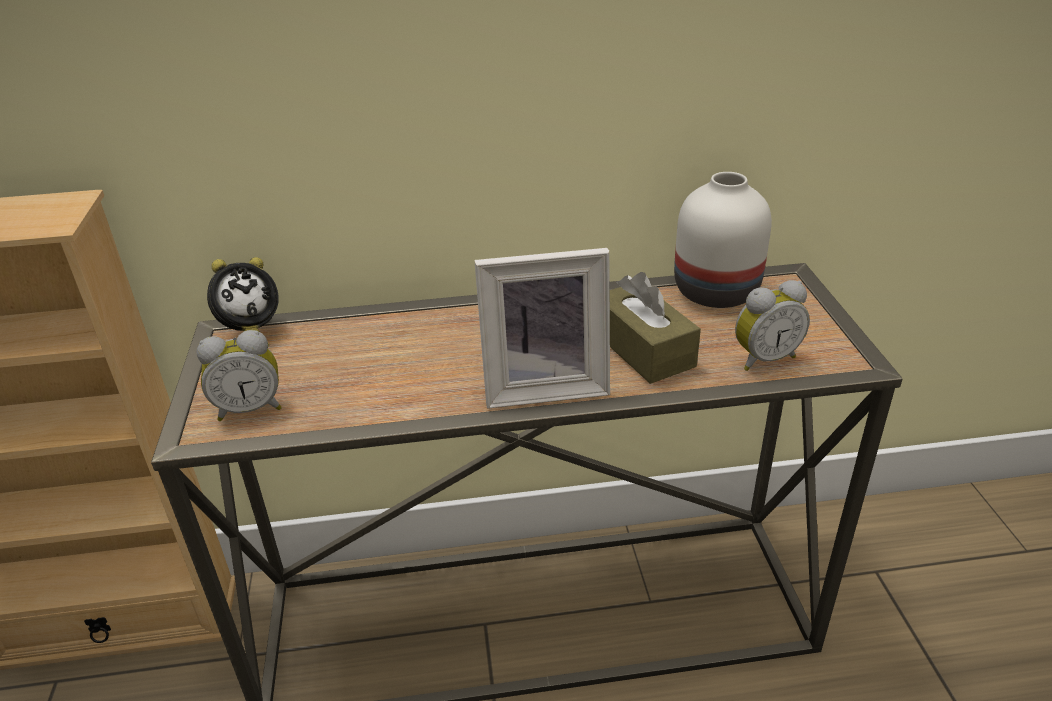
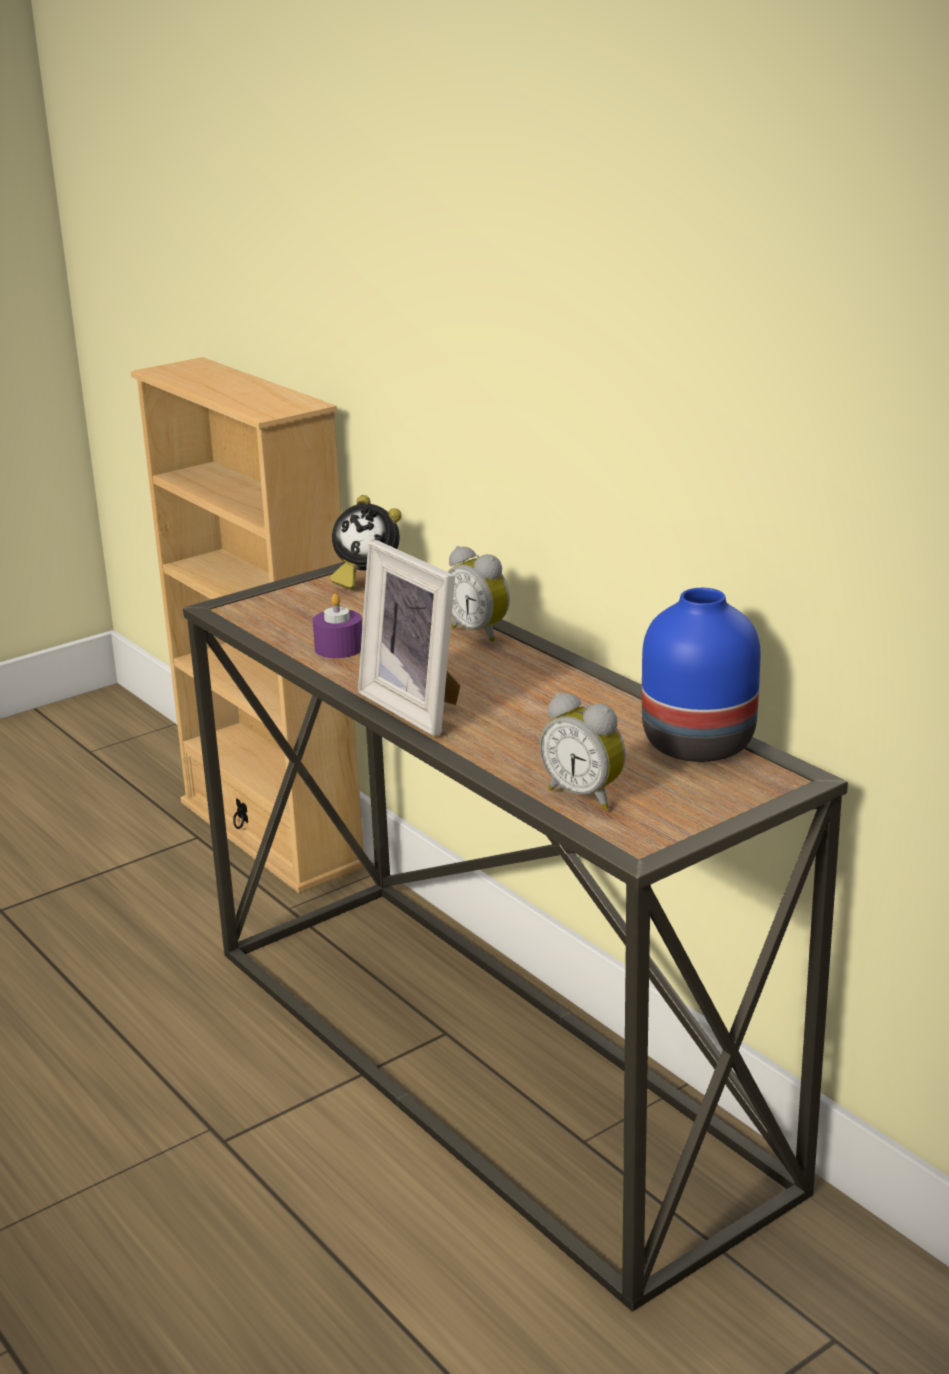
camera: 60 degrees right, 10 degrees down
alarm clock [196,330,282,421] -> alarm clock moved to [448,546,510,642]
brown tissue box [610,272,701,384] -> none
white vase [674,172,772,308] -> blue vase [642,588,760,762]
none -> purple candle [313,594,362,658]

